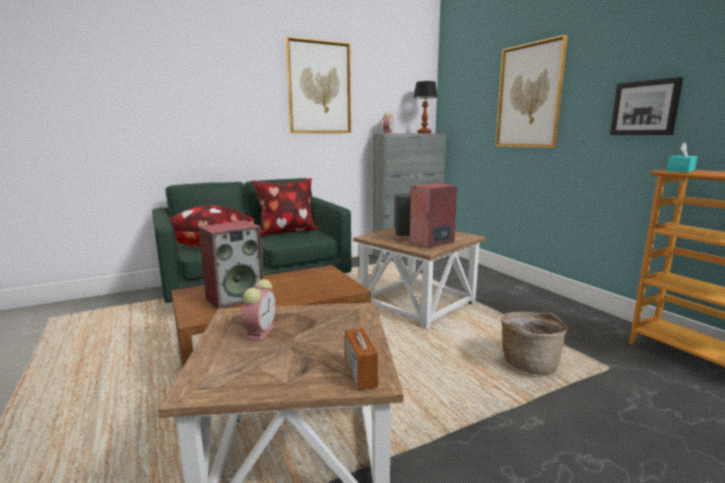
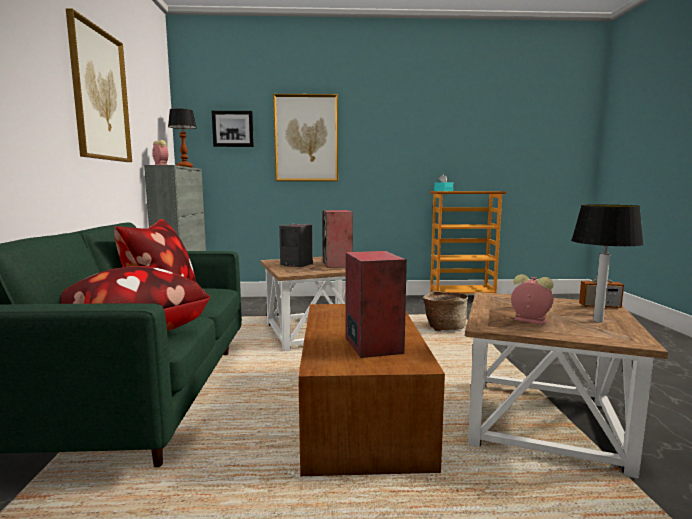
camera: 65 degrees left, 5 degrees down
picture [610,77,683,135] -> picture moved to [212,111,254,147]
none -> table lamp [571,204,643,322]

